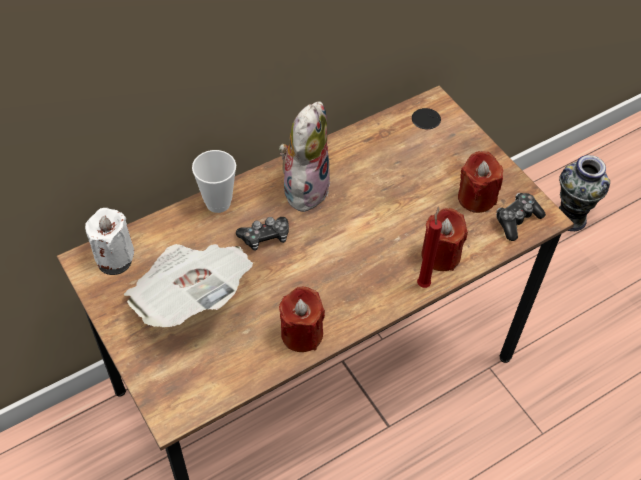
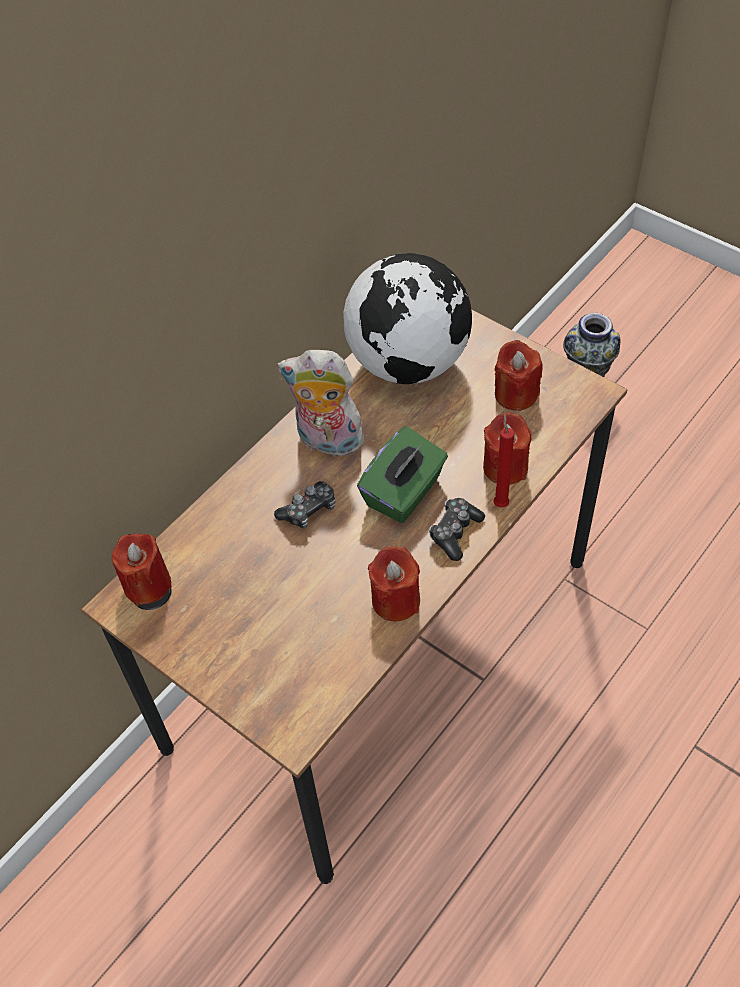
camera: 15 degrees left, 0 degrees up
white candle [85,208,134,269] -> red candle [111,533,172,606]
newspaper [124,244,253,327] -> none
cup [192,150,236,213] -> none
plush toy [279,101,330,212] -> plush toy turned 75 degrees counterclockwise [277,350,368,461]
game controller [496,193,546,241] -> game controller moved to [429,498,485,561]
none -> globe [343,253,472,384]
none -> green tissue box [357,426,448,523]

